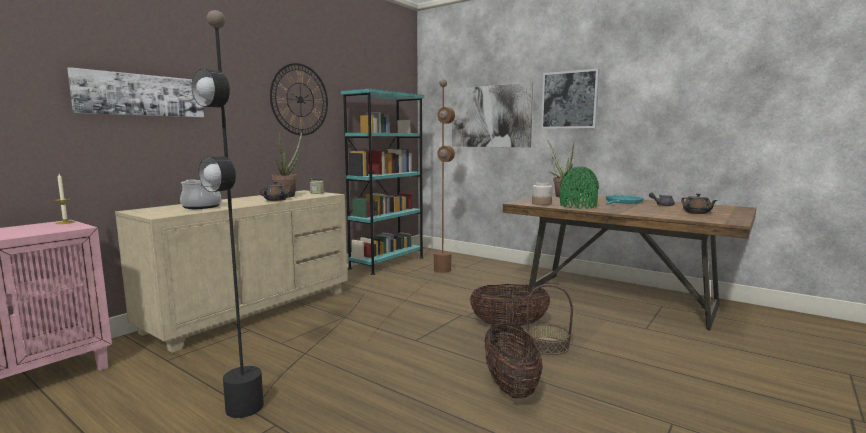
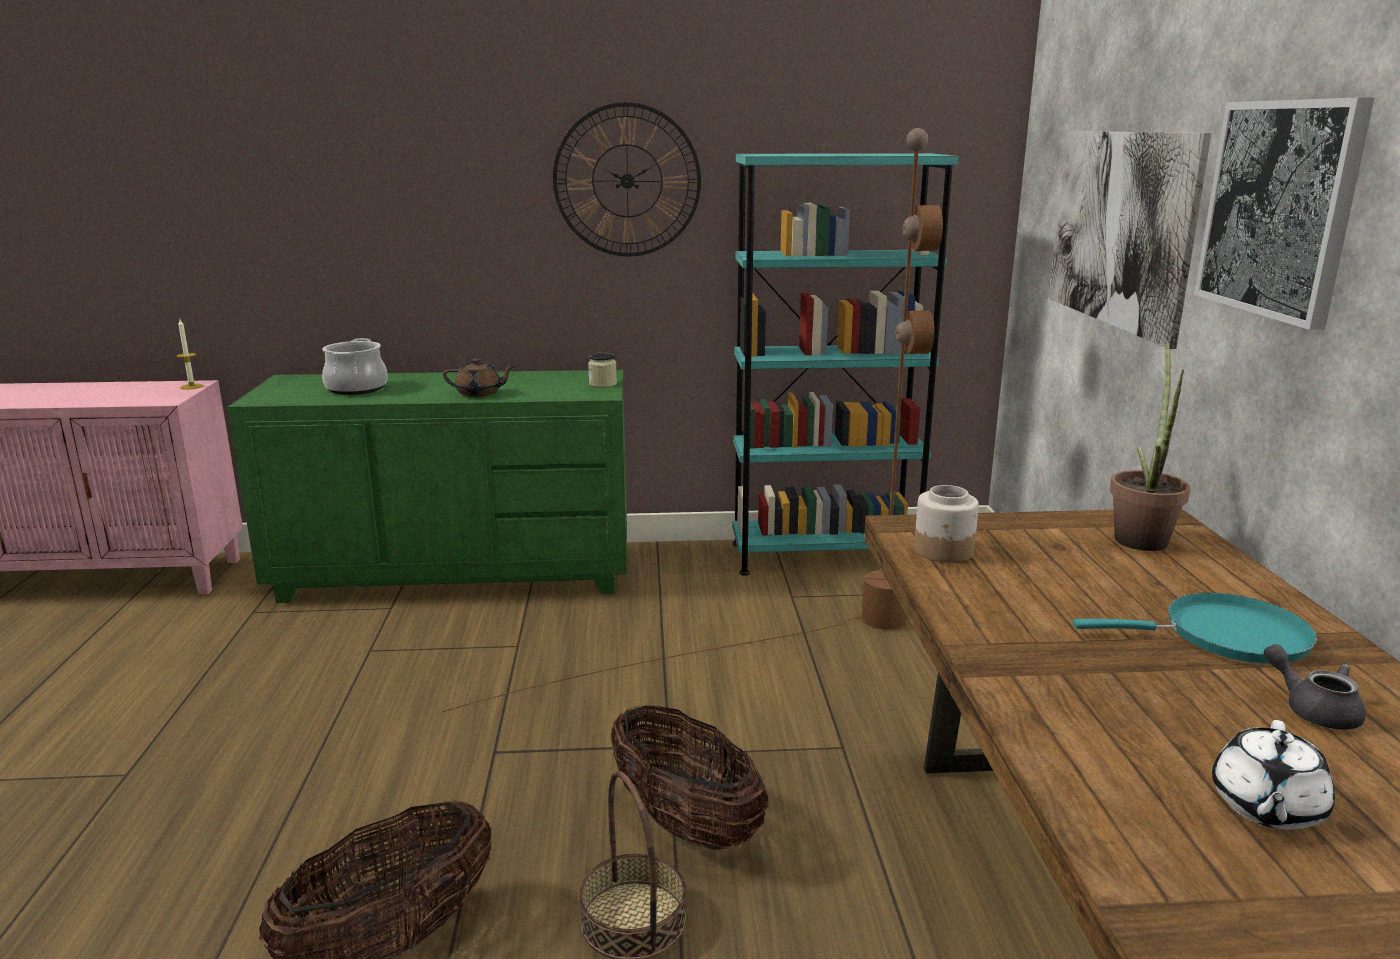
camera: 50 degrees right, 10 degrees up
picture [67,67,204,117] -> none
beige dresser [115,190,348,353] -> green dresser [228,370,627,603]
black floor lamp [192,10,364,418] -> none
potted plant [272,132,302,197] -> none
green vase [560,167,599,209] -> none
brown teapot [681,193,718,214] -> white teapot [1212,720,1335,830]

